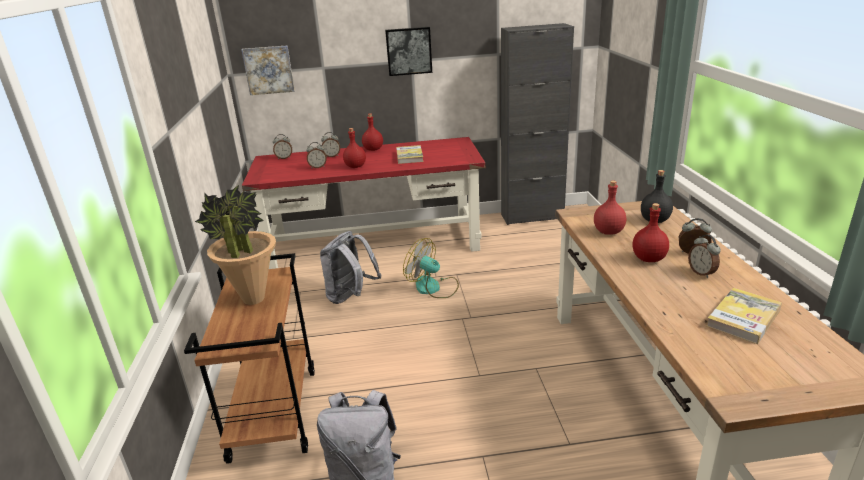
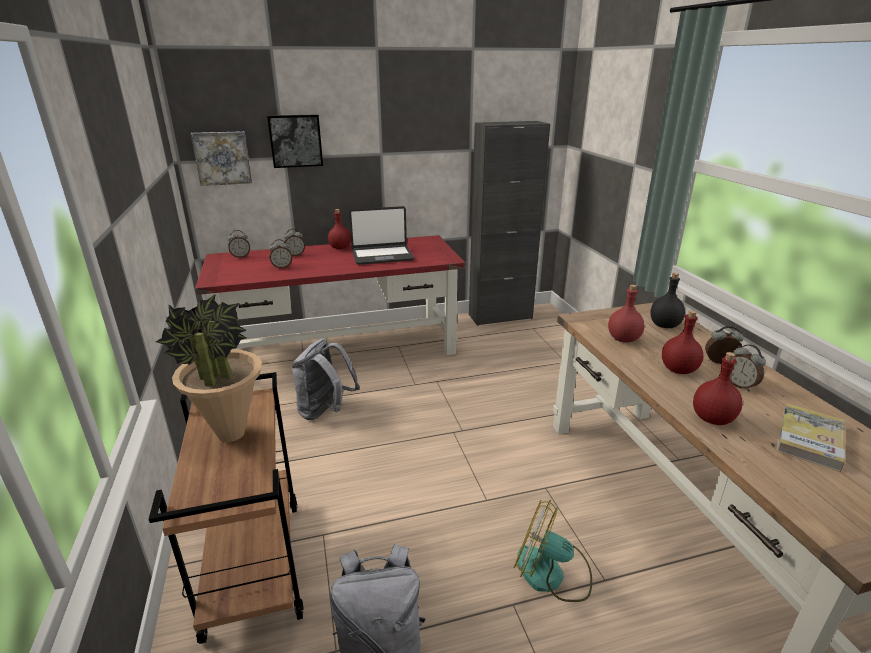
camera: 10 degrees left, 0 degrees up
red bottle [343,128,366,168] -> red bottle moved to [693,352,742,425]
picture [385,27,432,76] -> picture moved to [267,114,323,168]
book [396,145,424,164] -> laptop [349,206,414,265]
fan [403,238,459,298] -> fan moved to [514,499,592,602]

